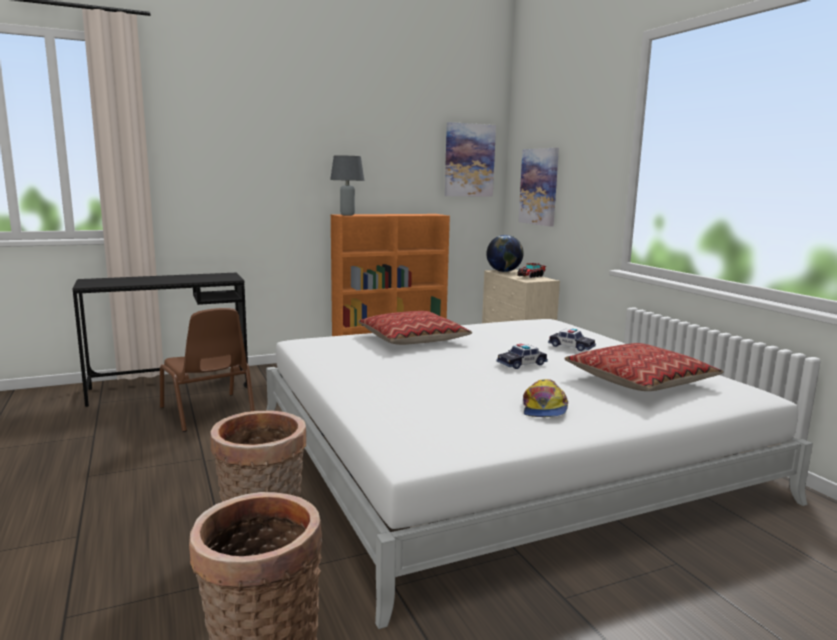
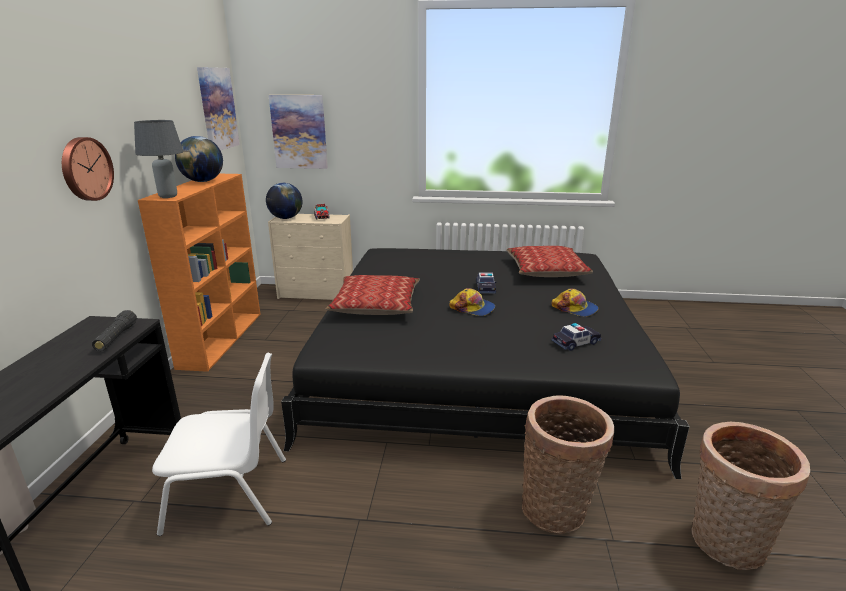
camera: 60 degrees left, 10 degrees up
brown chair [160,308,255,432] -> white chair [152,353,286,536]
white bed [266,319,813,629] -> black bed [281,248,690,479]
toy car [548,329,596,351] -> toy car moved to [552,323,602,351]
none -> wall clock [62,137,114,201]
none -> black flashlight [92,310,137,351]
none -> globe [175,136,223,182]
none -> cap [449,288,495,316]

